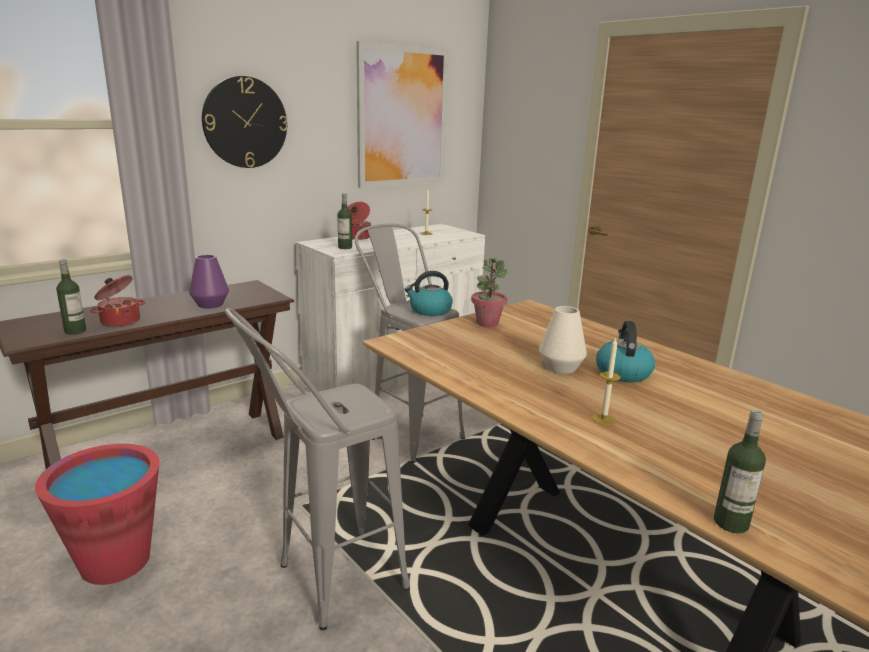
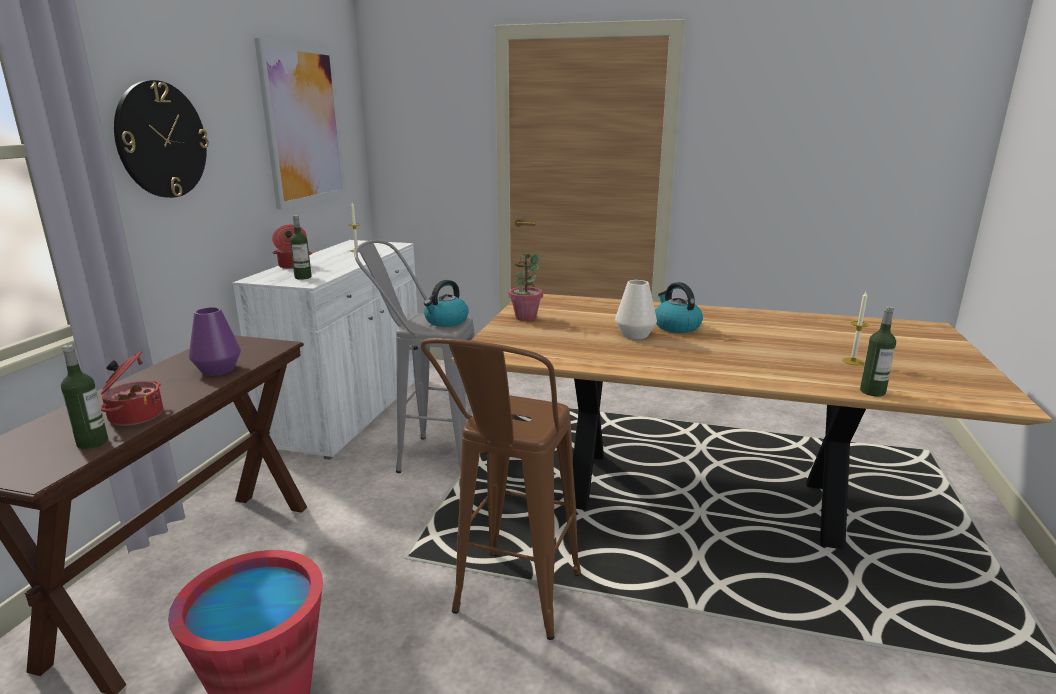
camera: 35 degrees left, 0 degrees up
grey stool [225,308,410,630] -> brown stool [420,338,581,640]
candle [592,338,621,425] -> candle moved to [842,292,869,365]

